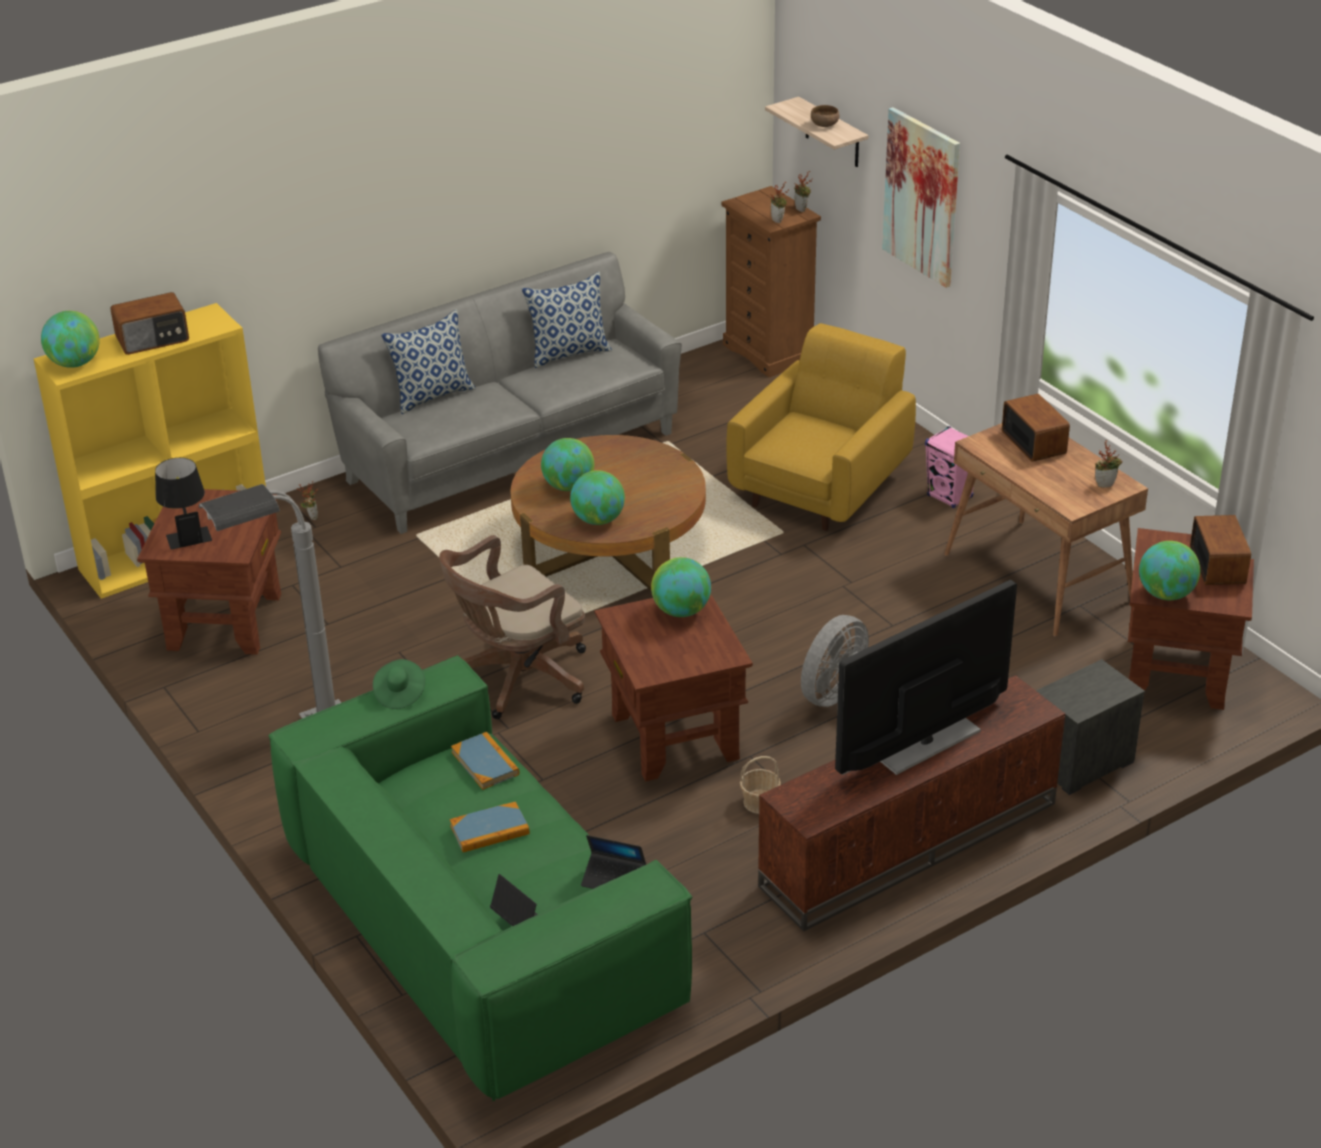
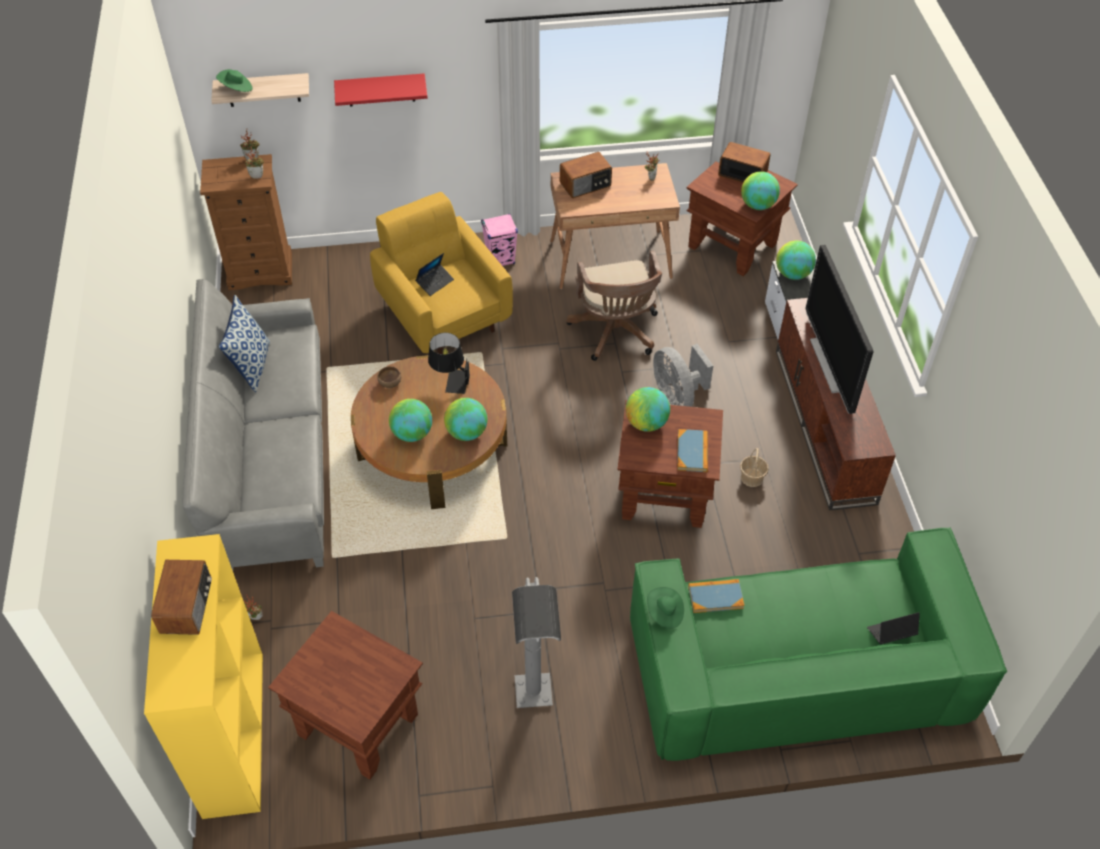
camera: 65 degrees left, 15 degrees up
globe [41,311,100,368] -> globe moved to [776,241,816,280]
black table lamp [155,458,212,550] -> black table lamp moved to [428,333,470,394]
pillow [381,309,476,414] -> none
brown office chair [439,535,586,719] -> brown office chair moved to [566,251,662,361]
book [450,801,530,852] -> book moved to [677,429,708,472]
laptop [581,835,646,889] -> laptop moved to [416,253,454,296]
brown bowl [811,105,839,127] -> brown bowl moved to [378,366,401,388]
picture [882,107,960,288] -> red shelf [334,73,428,107]
radio [1002,394,1070,462] -> radio turned 150 degrees clockwise [560,152,612,198]
none -> green hat [216,69,252,92]

